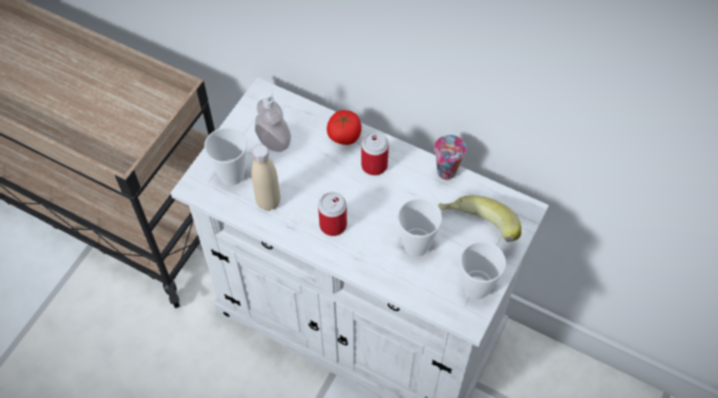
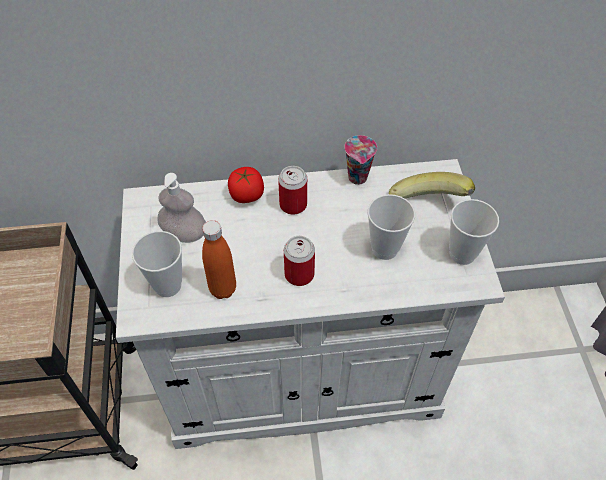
camera: 35 degrees left, 5 degrees down
beige bottle [251,144,281,211] -> orange bottle [202,220,236,299]

